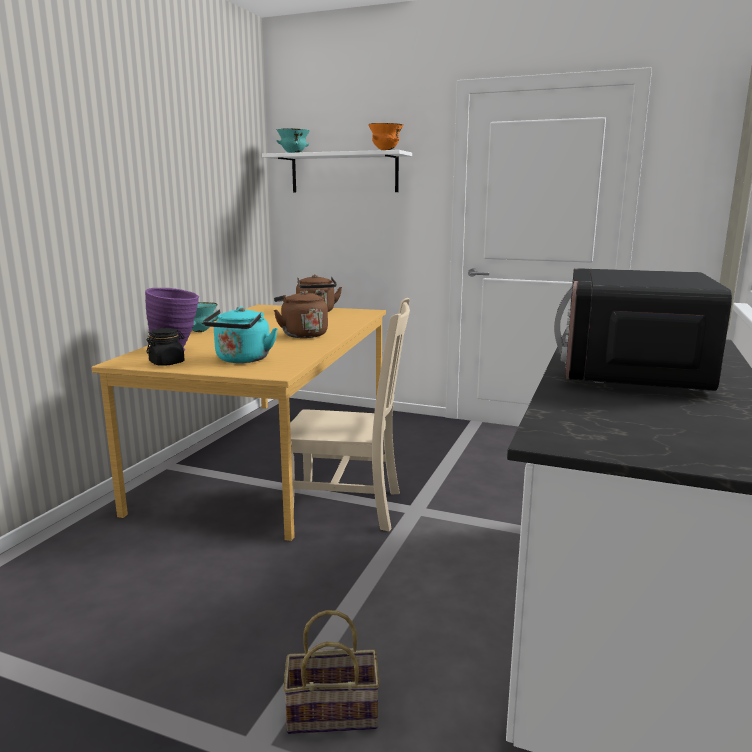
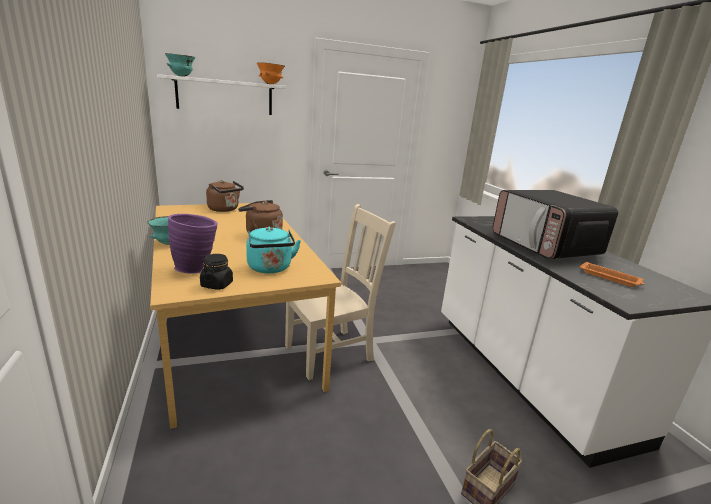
camera: 40 degrees left, 5 degrees up
none -> orange tray [580,262,644,287]

